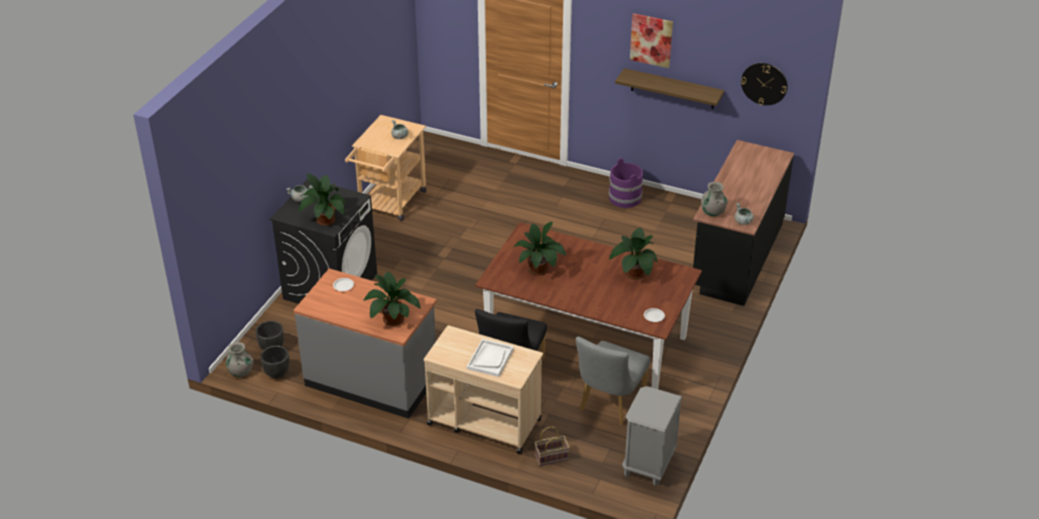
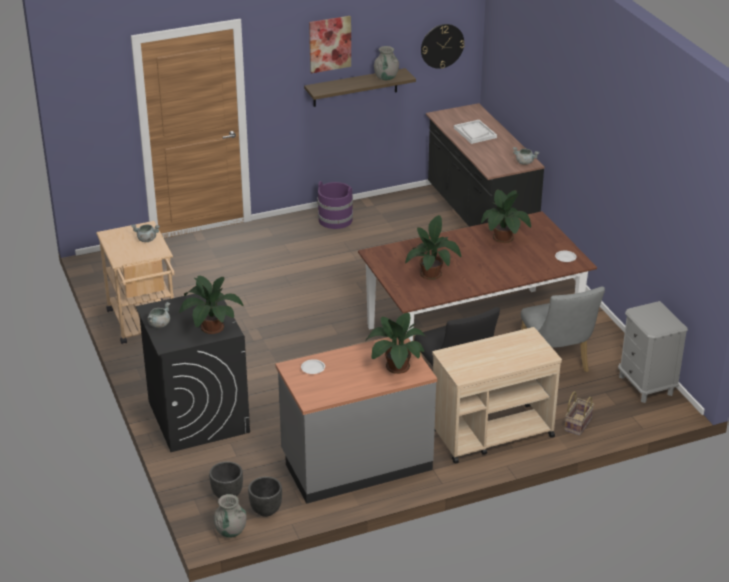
camera: 45 degrees left, 5 degrees down
white tray [467,339,514,377] -> white tray moved to [454,120,497,144]
grey vase [701,182,728,216] -> grey vase moved to [374,46,399,80]

